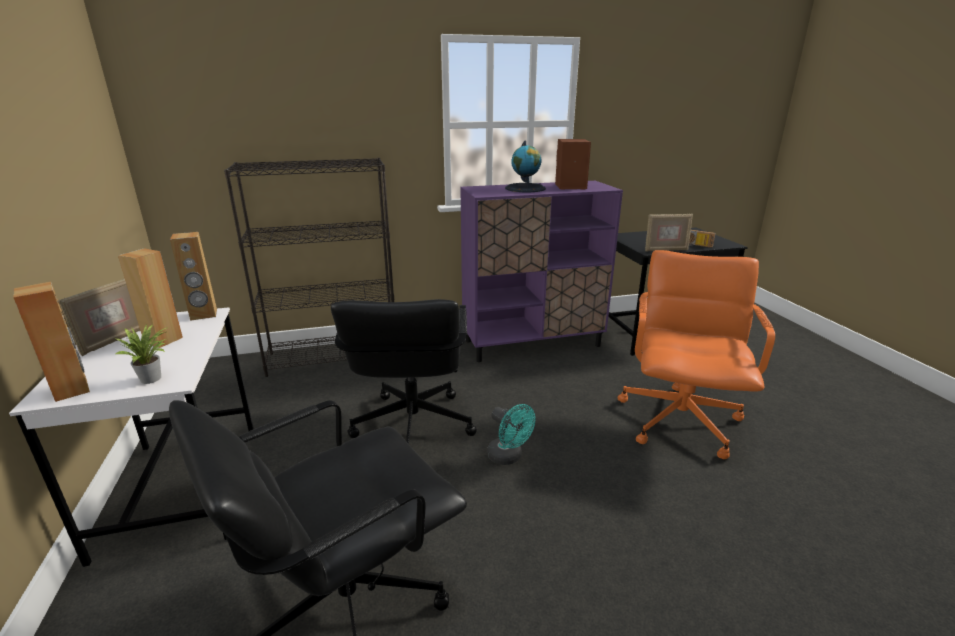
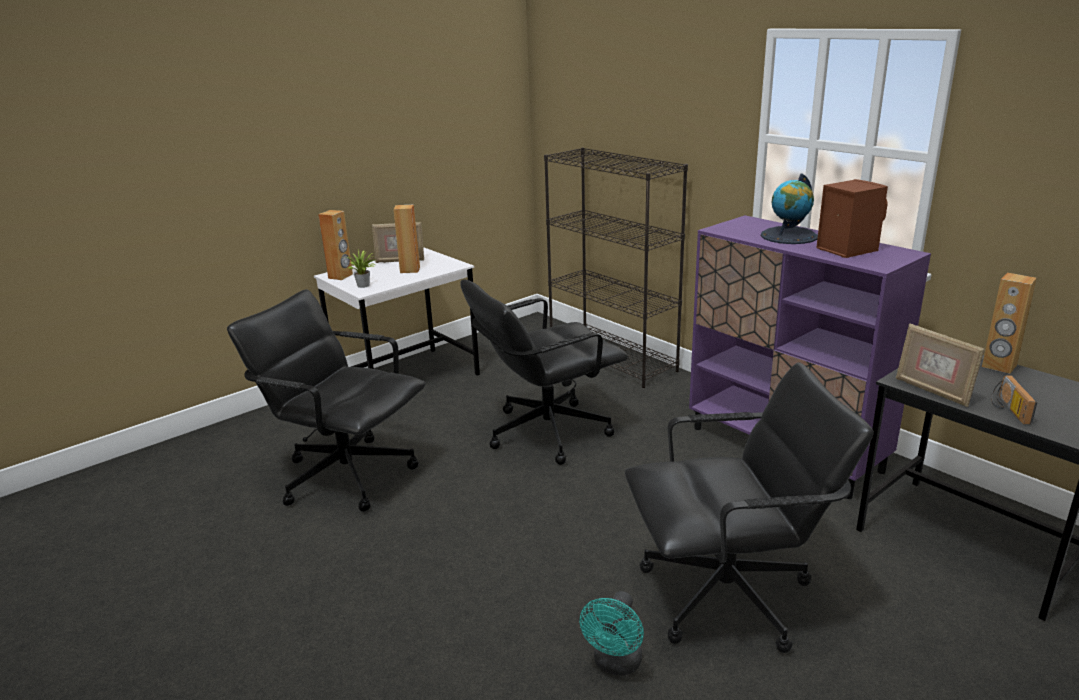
camera: 65 degrees right, 0 degrees up
brown speaker [170,232,217,321] -> brown speaker moved to [982,273,1037,374]
turquoise fan [487,404,535,465] -> turquoise fan moved to [579,591,644,675]
orange office chair [618,250,775,459] -> black office chair [625,362,874,653]

